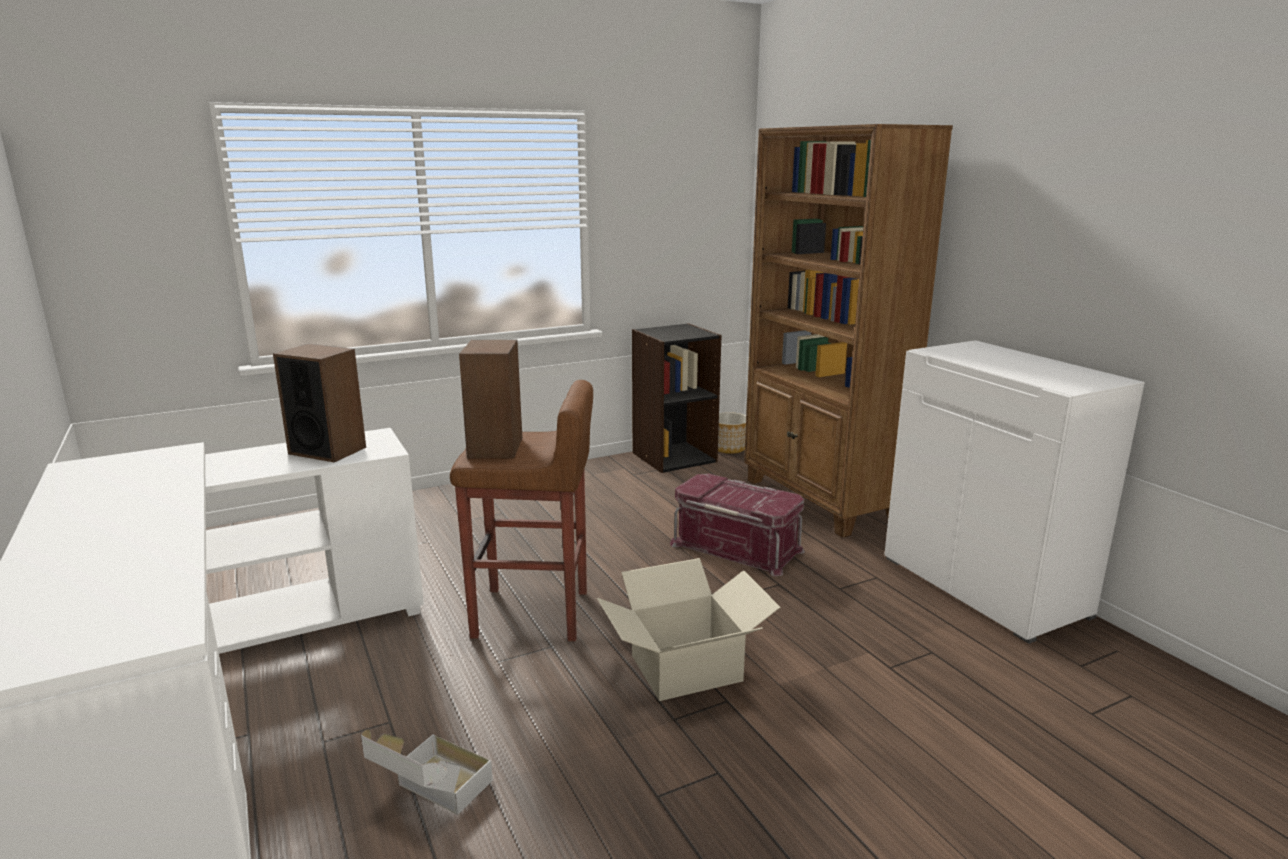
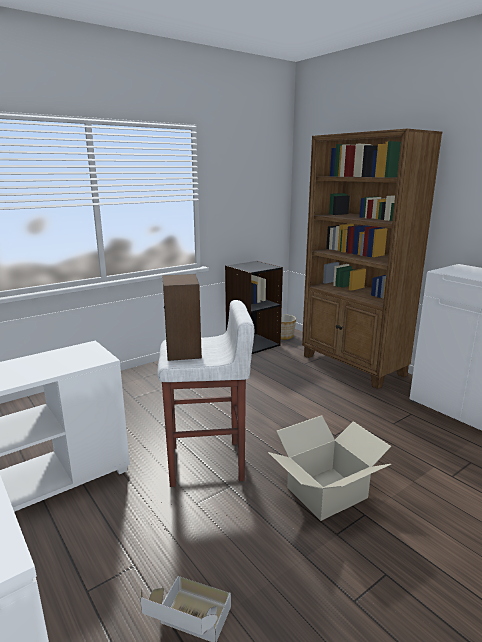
camera: 10 degrees left, 0 degrees up
speaker [273,344,366,463] -> none
brown stool [450,380,593,641] -> white stool [157,300,254,487]
red storage box [670,474,805,576] -> none

